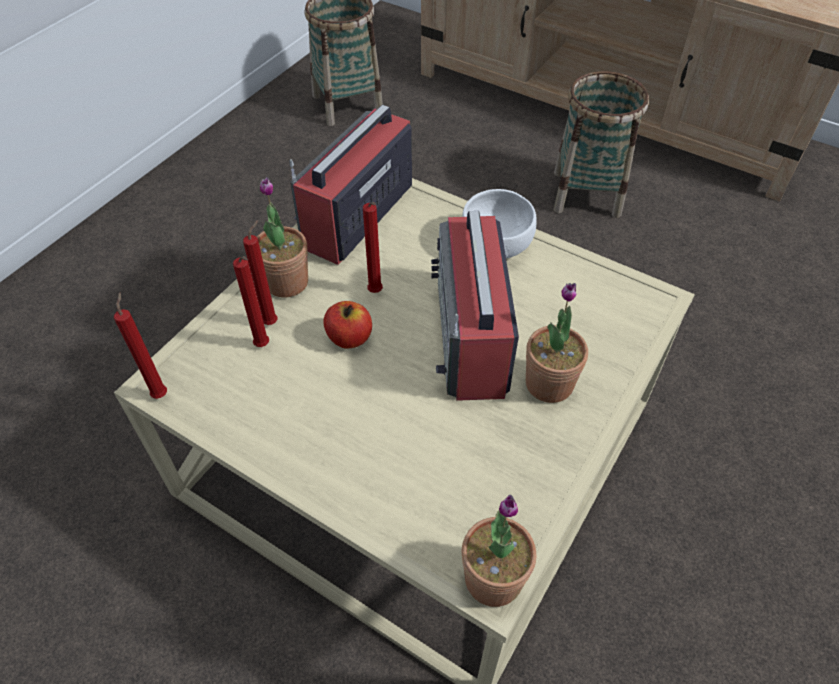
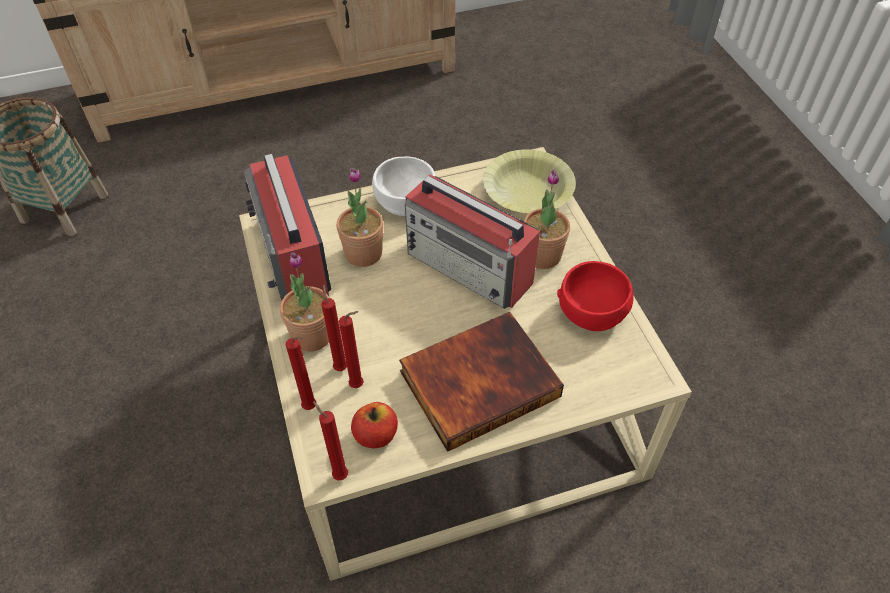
camera: 50 degrees left, 0 degrees up
apple [324,301,372,348] -> apple moved to [351,402,398,448]
red candle [363,202,383,293] -> red candle moved to [286,336,316,410]
potted plant [462,495,536,607] -> potted plant moved to [337,168,383,267]
basket [553,71,649,218] -> none
none -> book [399,312,564,452]
none -> yellow bowl [483,149,576,213]
none -> red bowl [557,261,634,331]

